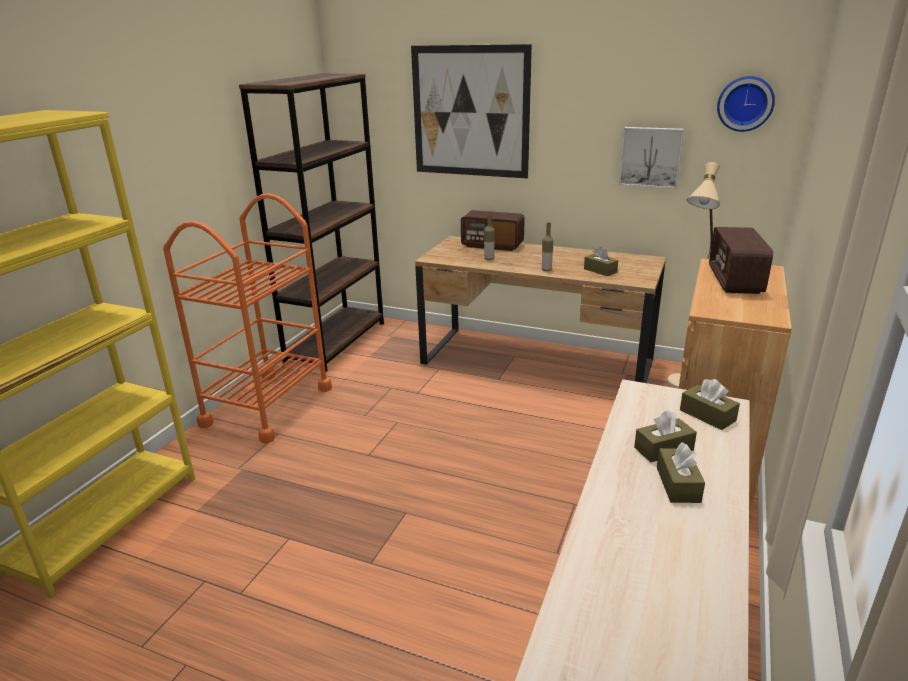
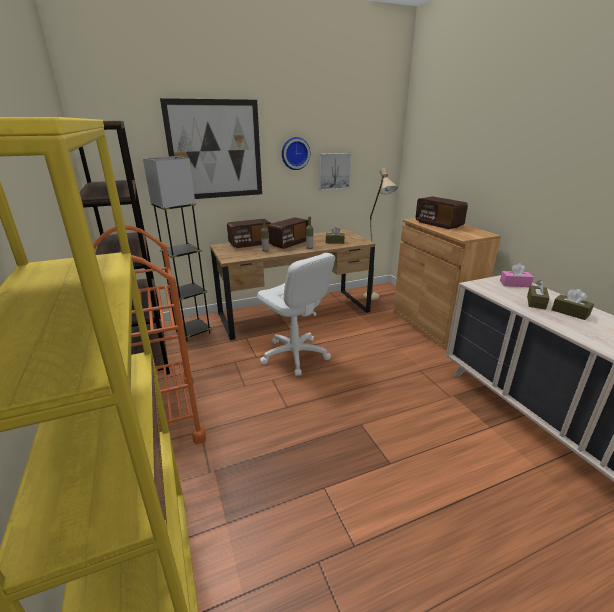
camera: 45 degrees left, 0 degrees up
brown tissue box [680,379,740,430] -> pink tissue box [500,263,534,287]
wall clock [717,76,775,132] -> wall clock moved to [282,137,310,170]
none -> grey floor lamp [143,156,212,342]
none -> white office chair [257,253,335,376]
none -> radio [268,217,308,249]

